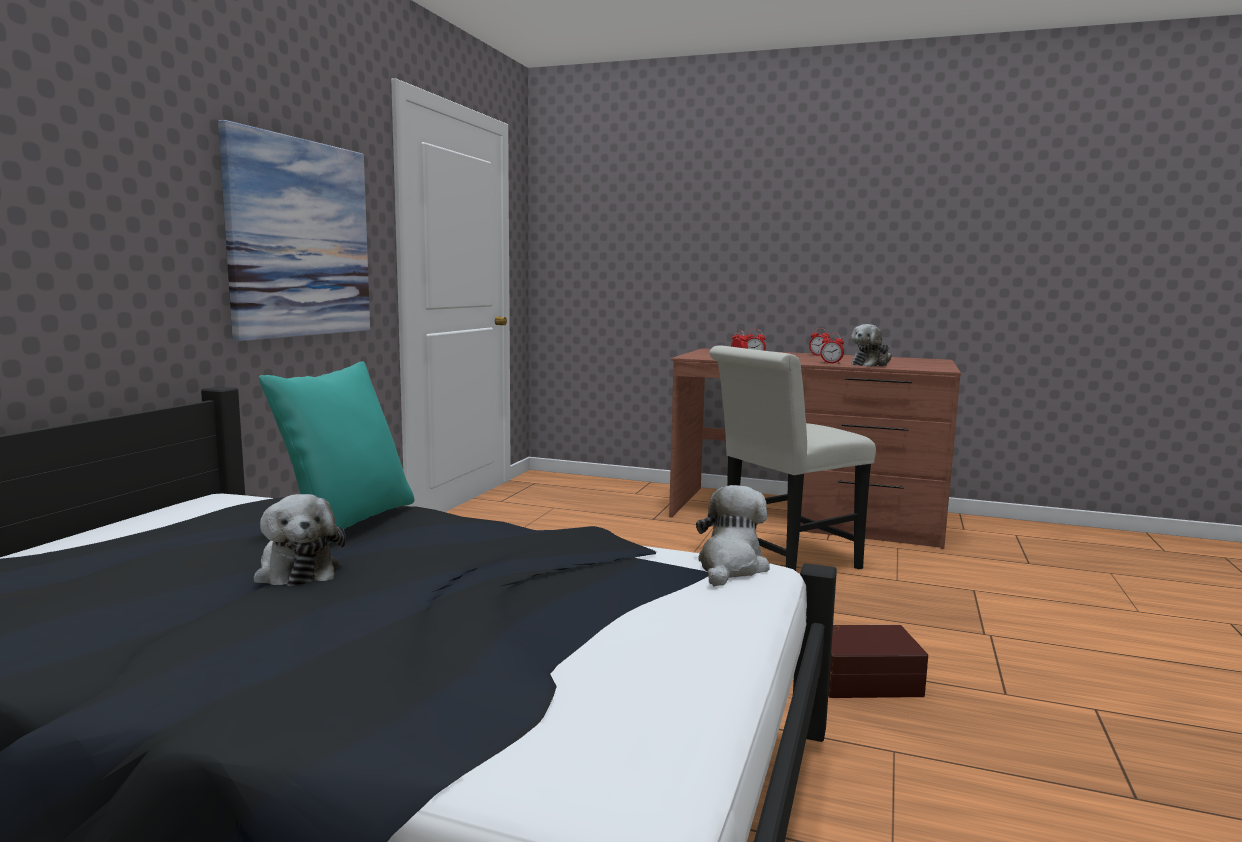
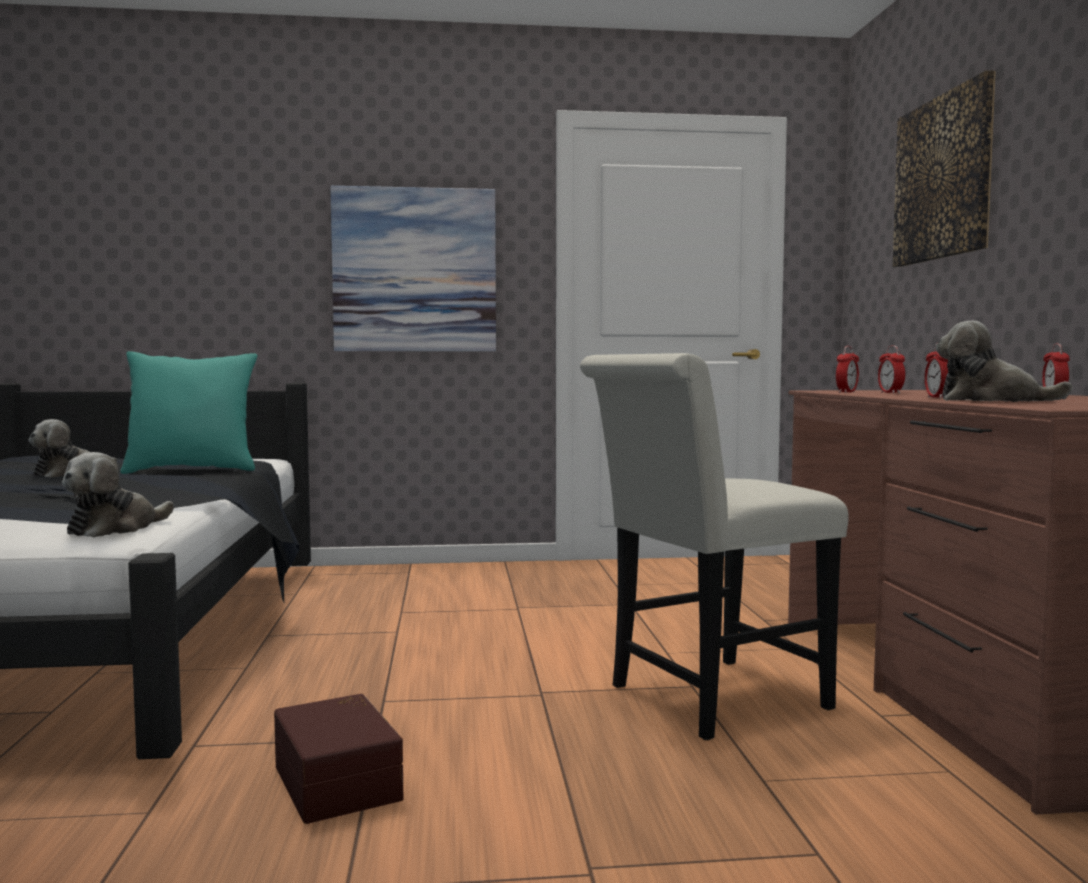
camera: 65 degrees right, 5 degrees down
plush toy [696,485,770,587] -> plush toy turned 120 degrees clockwise [62,452,174,538]
white chair [709,345,876,571] -> white chair turned 60 degrees counterclockwise [580,353,849,740]
none -> picture [893,70,996,267]

